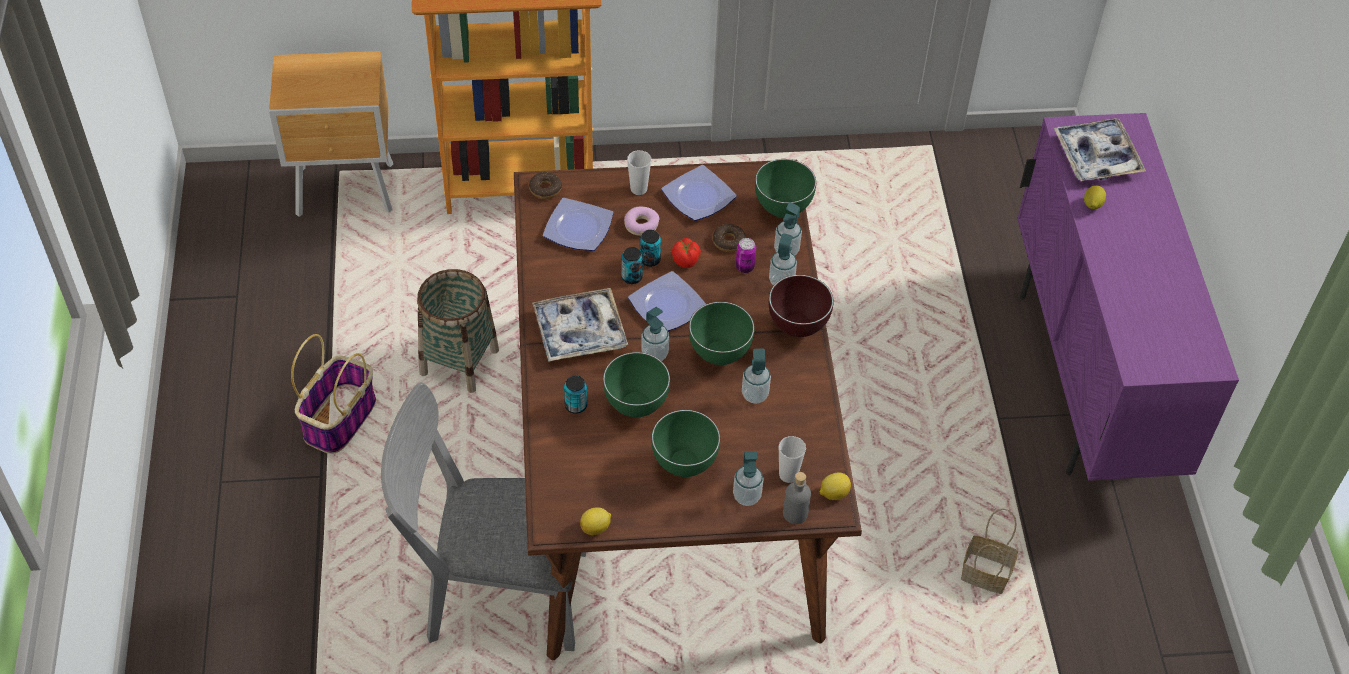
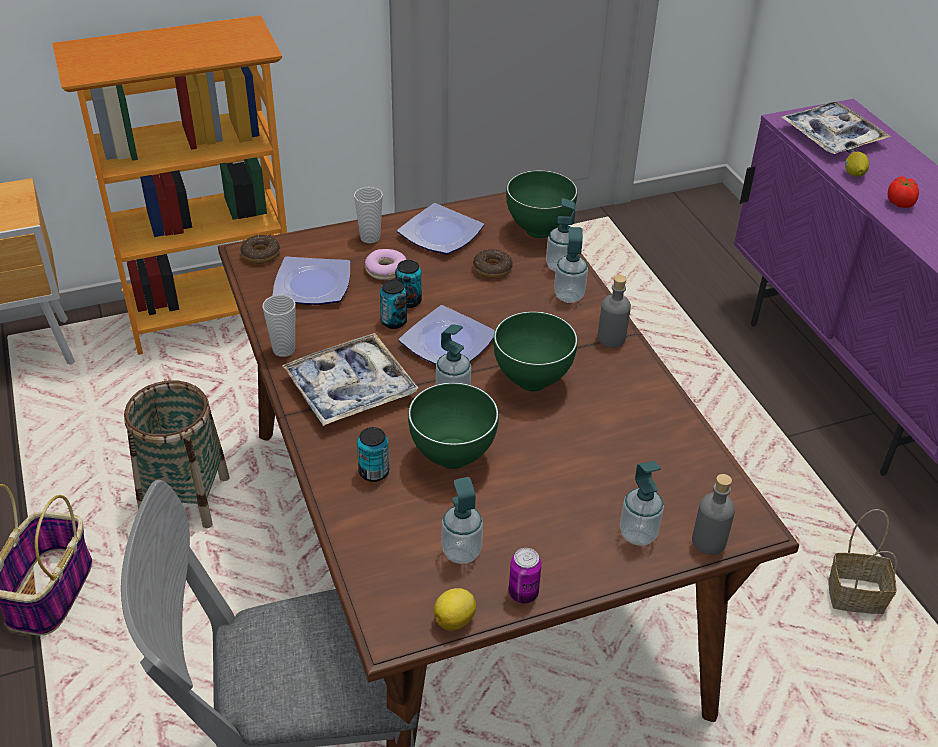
camera: 15 degrees left, 10 degrees down
green bowl [651,410,720,477] -> none
tomato [672,238,701,268] -> tomato moved to [888,176,919,208]
can [736,238,756,273] -> can moved to [509,548,542,604]
soap dispenser [742,349,771,404] -> soap dispenser moved to [442,477,483,564]
brown bowl [769,275,834,337] -> grey bottle [598,275,631,348]
cup [779,436,806,483] -> cup moved to [262,295,295,357]
lemon [820,473,851,500] -> none

